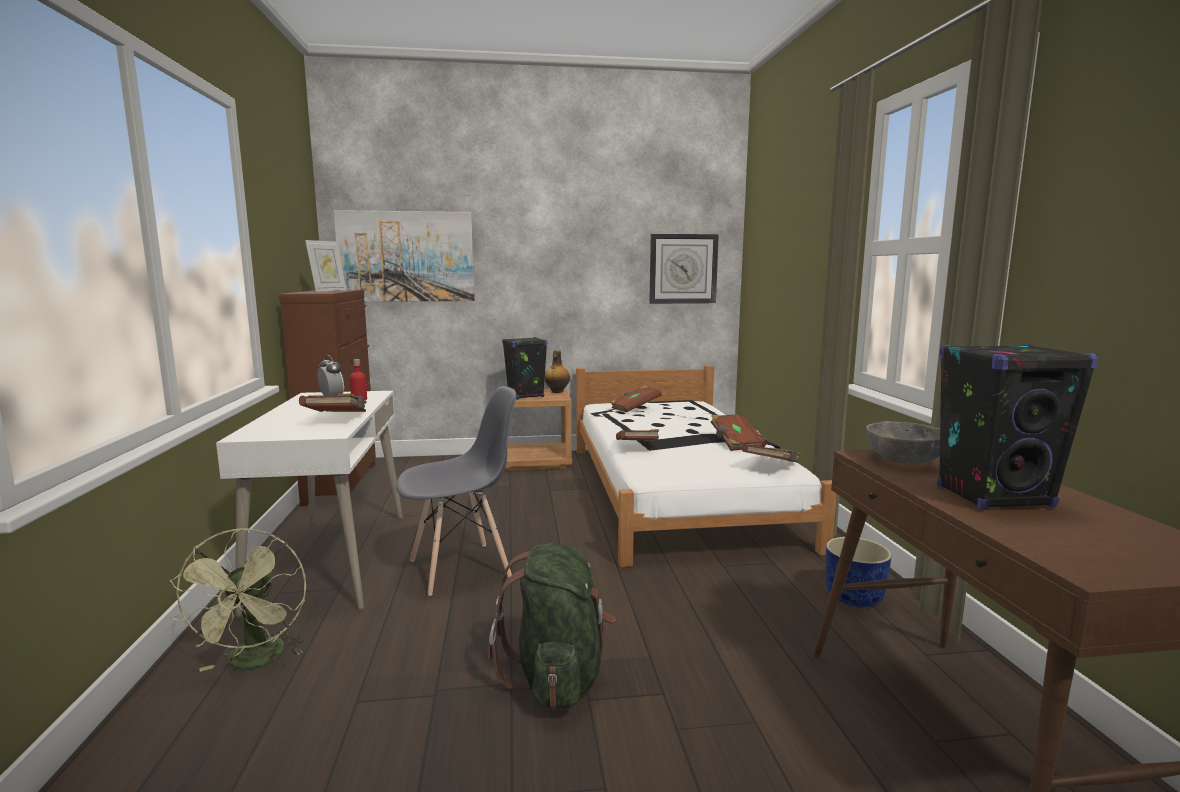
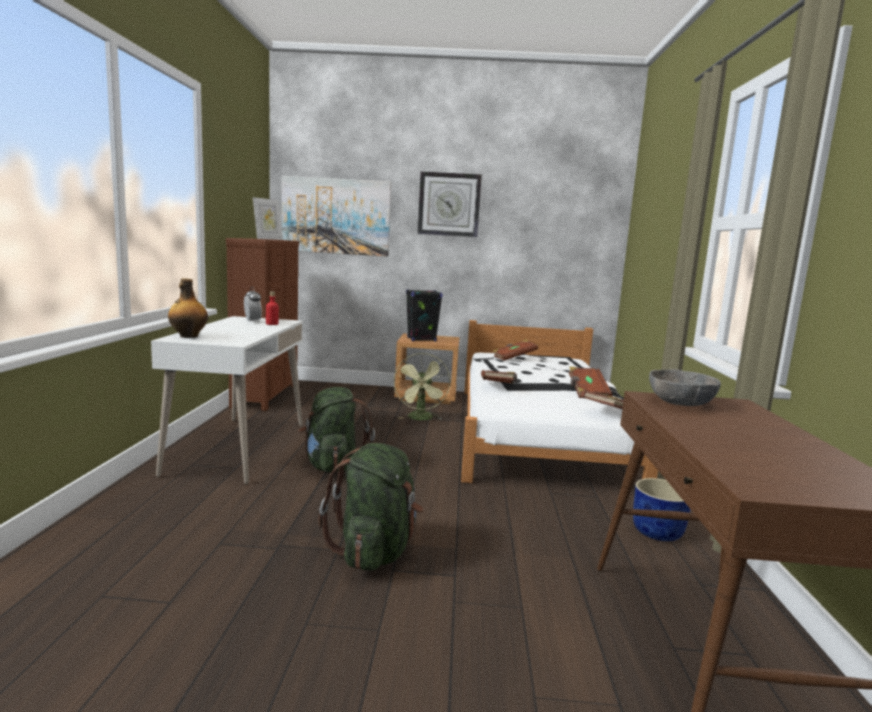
camera: 10 degrees right, 0 degrees up
green fan [170,528,306,672] -> green fan moved to [394,353,450,420]
brown book [299,393,367,412] -> none
grey chair [396,386,516,596] -> green backpack [298,387,375,472]
bottle [545,350,570,393] -> bottle moved to [168,278,208,338]
wall clock [649,234,719,304] -> wall clock moved to [418,171,482,237]
black speaker [937,343,1098,510] -> none

